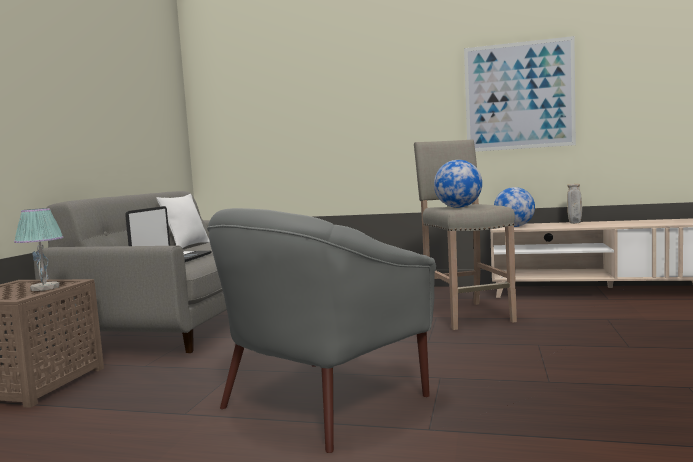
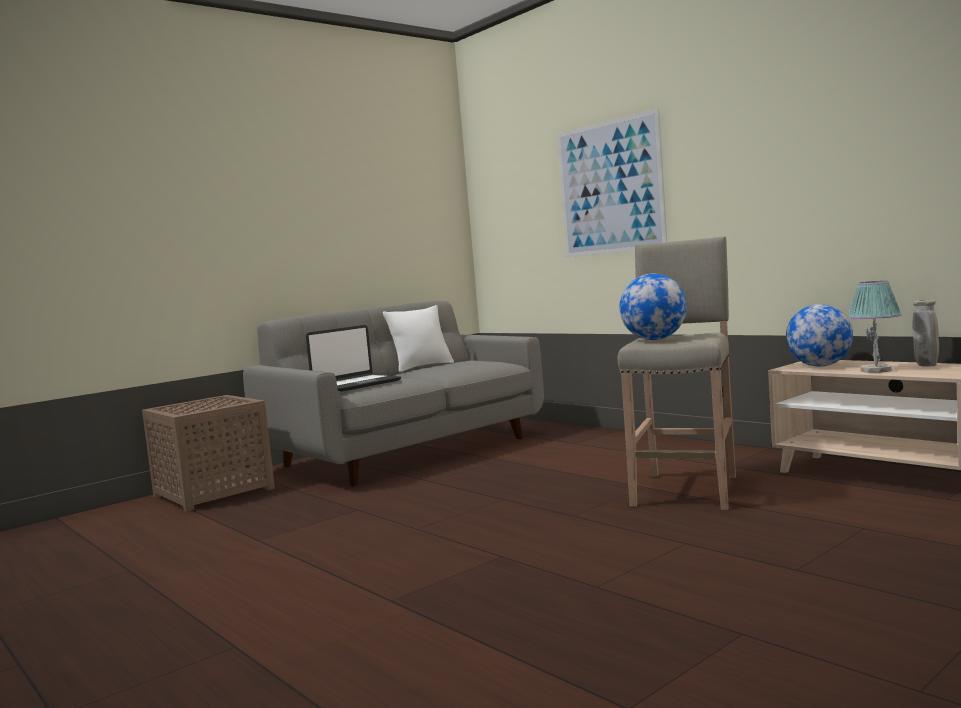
camera: 35 degrees right, 0 degrees up
table lamp [14,208,64,291] -> table lamp moved to [848,281,902,373]
grey armchair [207,208,436,453] -> none
picture [464,36,576,152] -> picture moved to [557,108,667,257]

